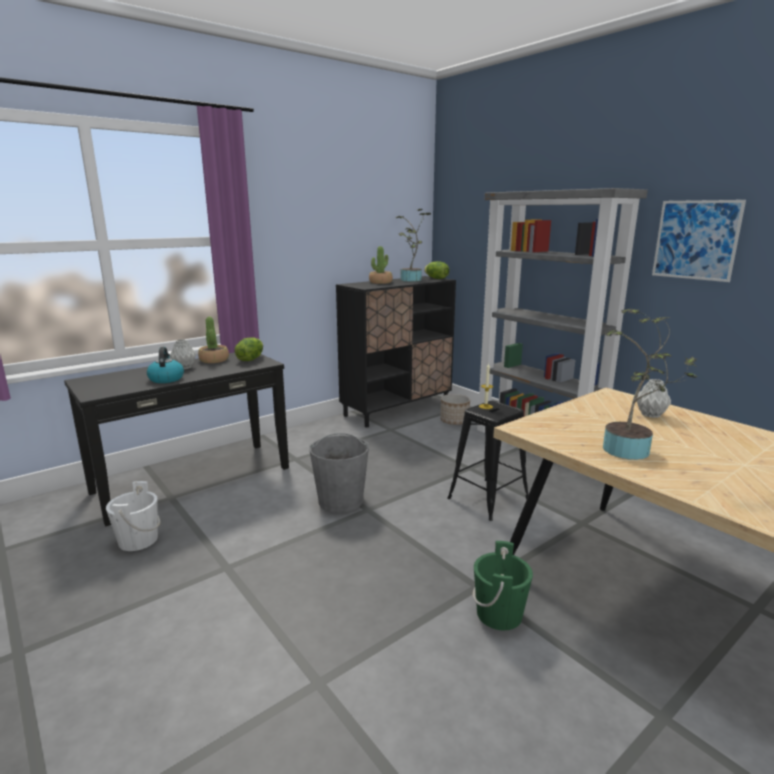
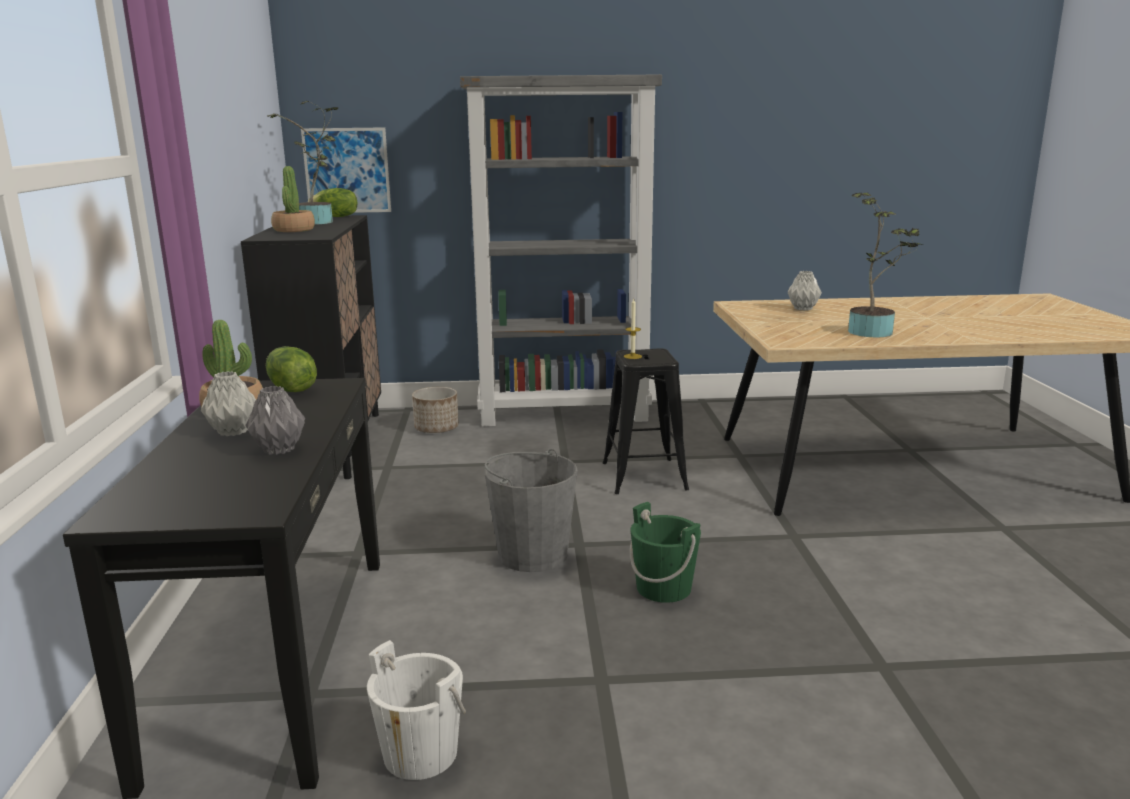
camera: 55 degrees left, 0 degrees up
kettle [147,347,184,383] -> grey vase [246,386,305,455]
green bucket [473,541,533,630] -> green bucket moved to [630,502,701,603]
picture [652,200,746,282] -> picture moved to [301,127,391,213]

